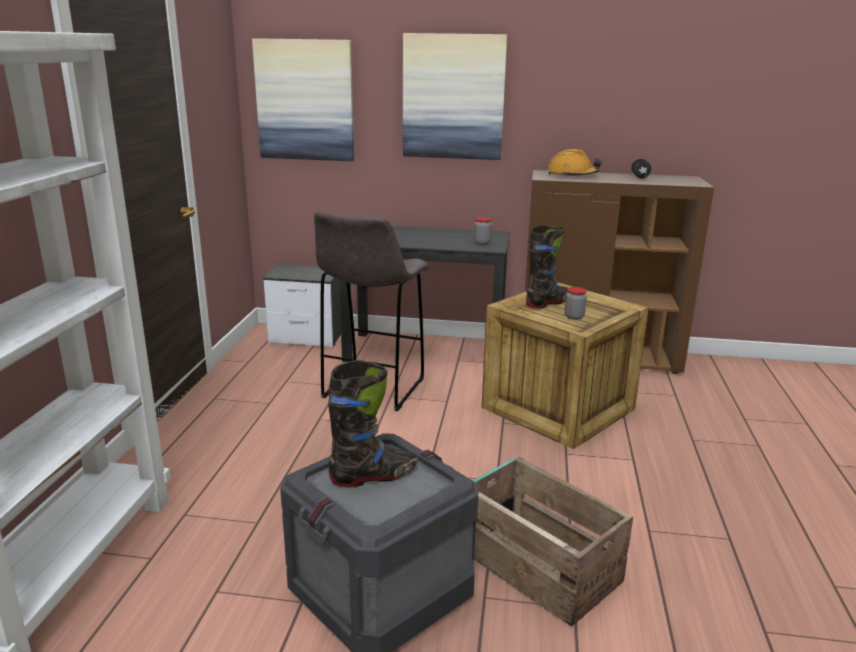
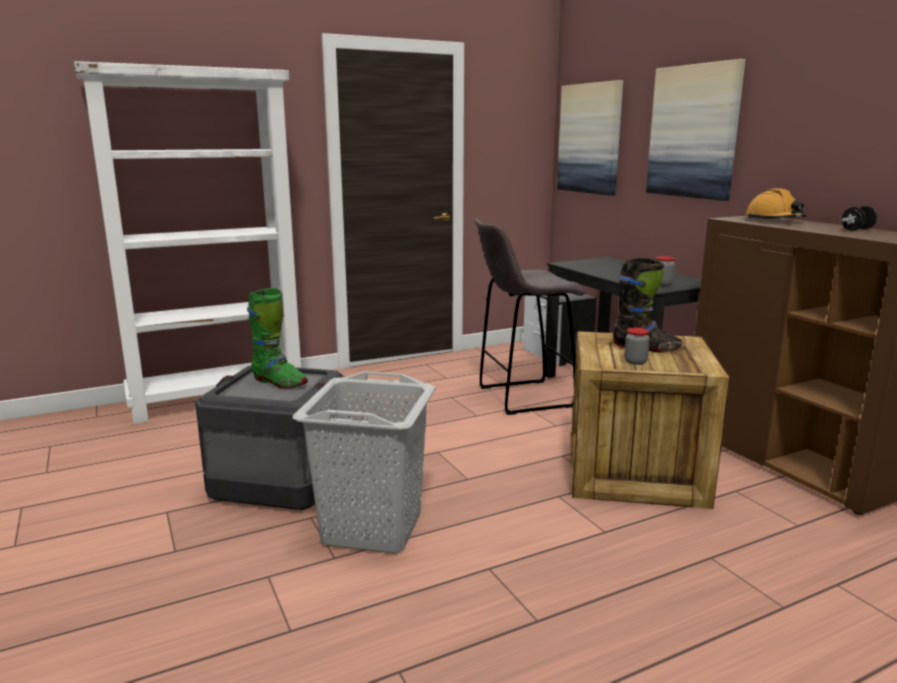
camera: 55 degrees right, 5 degrees down
black boot [328,360,417,488] -> green boot [247,288,308,388]
crate [473,456,633,626] -> grey laundry basket [293,371,435,553]

